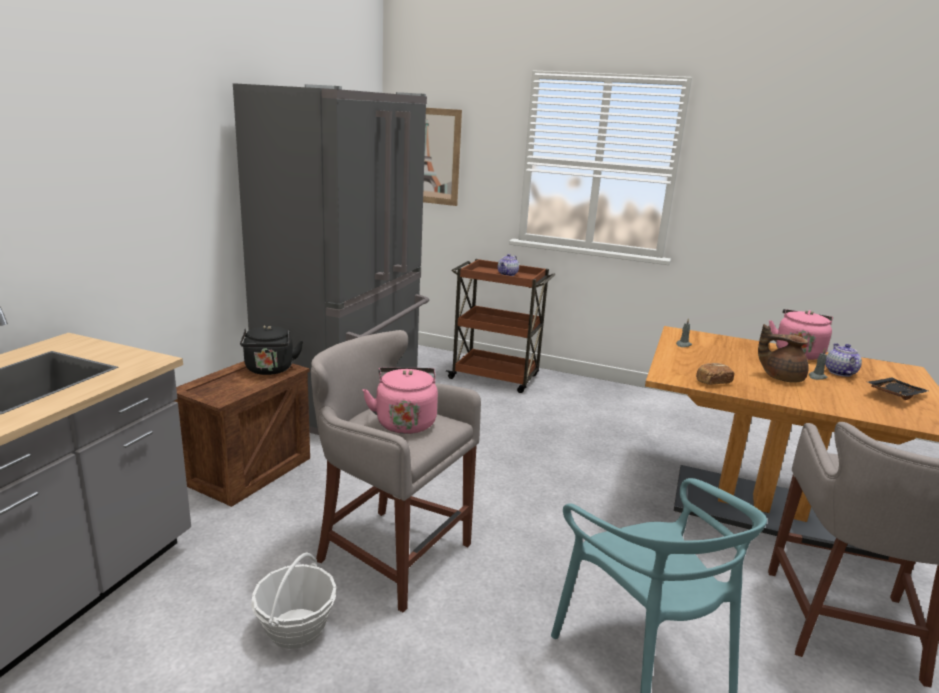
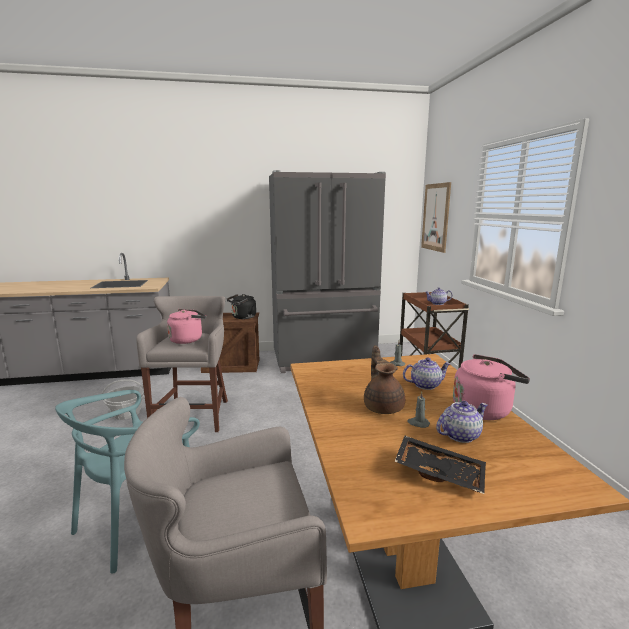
camera: 60 degrees right, 5 degrees down
bread [696,363,734,385] -> none
none -> teapot [403,357,451,390]

